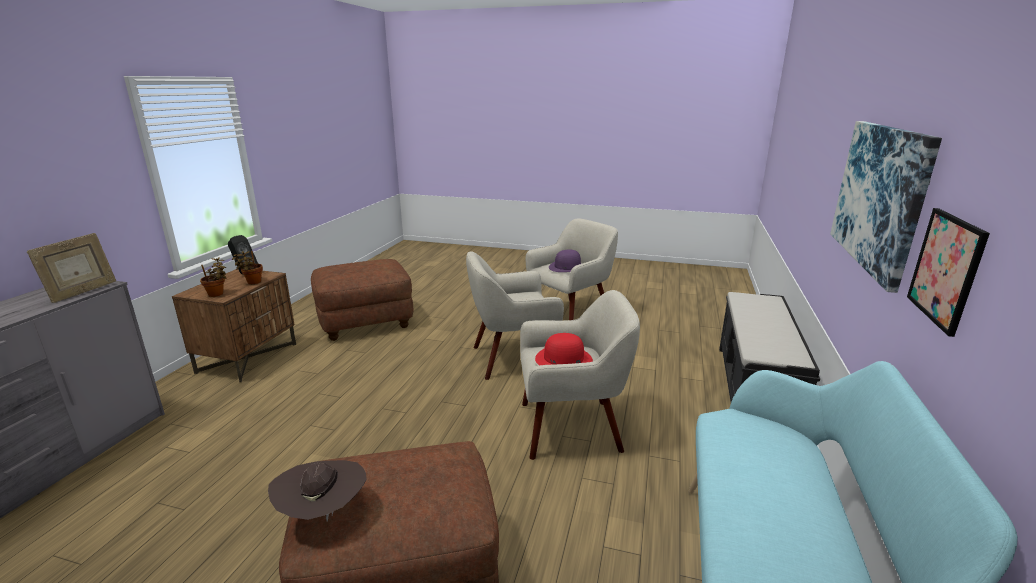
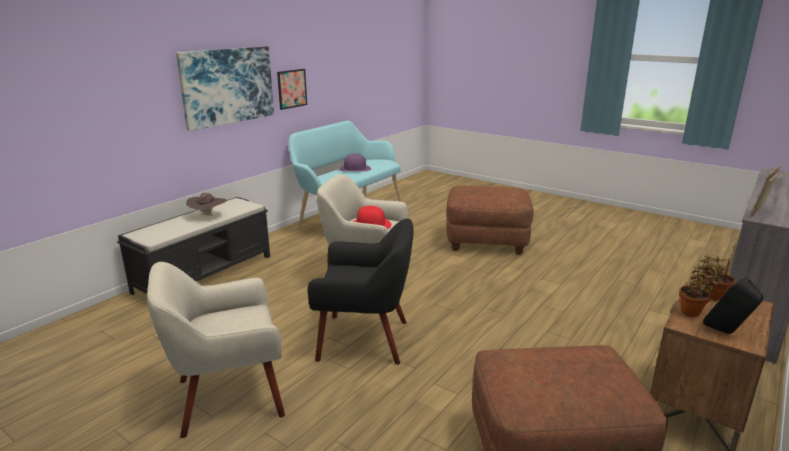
camera: 160 degrees left, 0 degrees up
brown hat [268,460,367,522] -> brown hat moved to [186,192,227,216]
beige armchair [466,251,564,380] -> black armchair [308,218,414,365]
purple hat [549,250,581,272] -> purple hat moved to [339,154,371,172]

